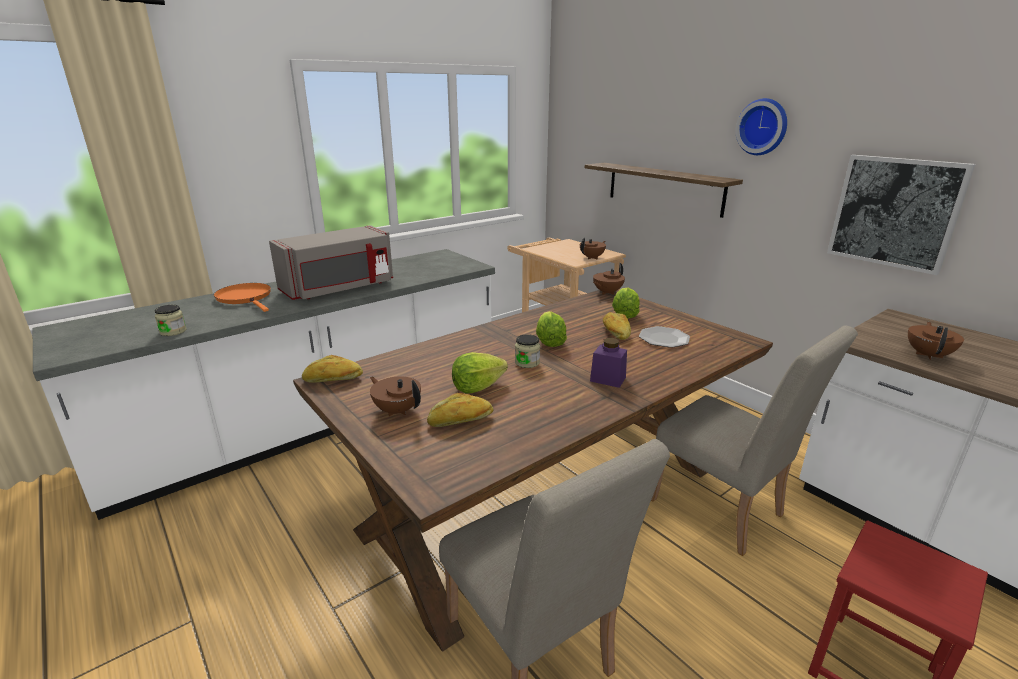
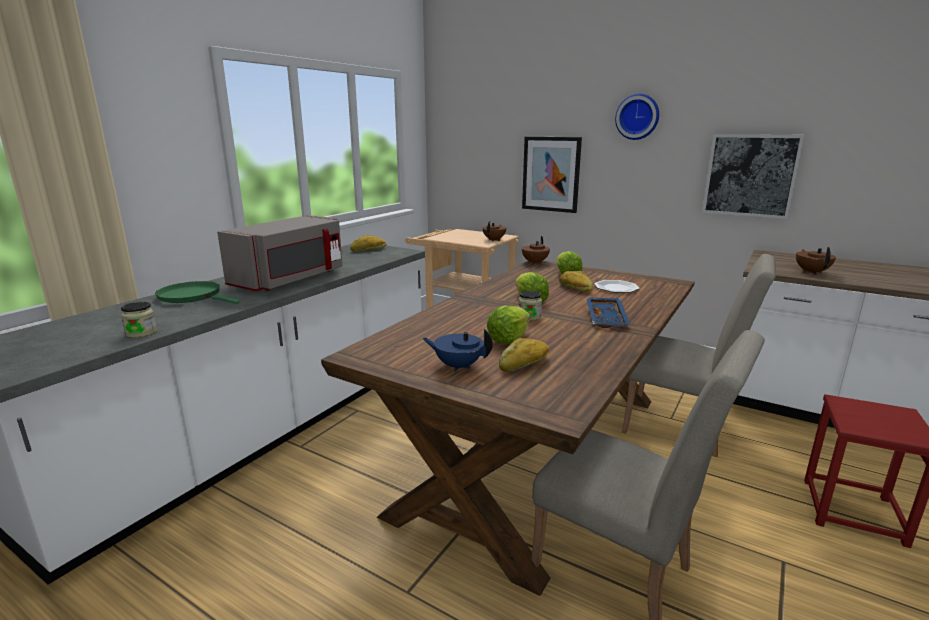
camera: 20 degrees left, 5 degrees down
orange frying pan [214,283,271,312] -> green frying pan [155,281,240,304]
bread [302,355,363,383] -> bread moved to [350,235,386,252]
brown teapot [370,377,421,416] -> blue teapot [423,329,493,372]
shelf [585,163,743,218] -> picture [522,137,582,213]
purple jar [590,338,627,388] -> blue tray [586,298,630,328]

